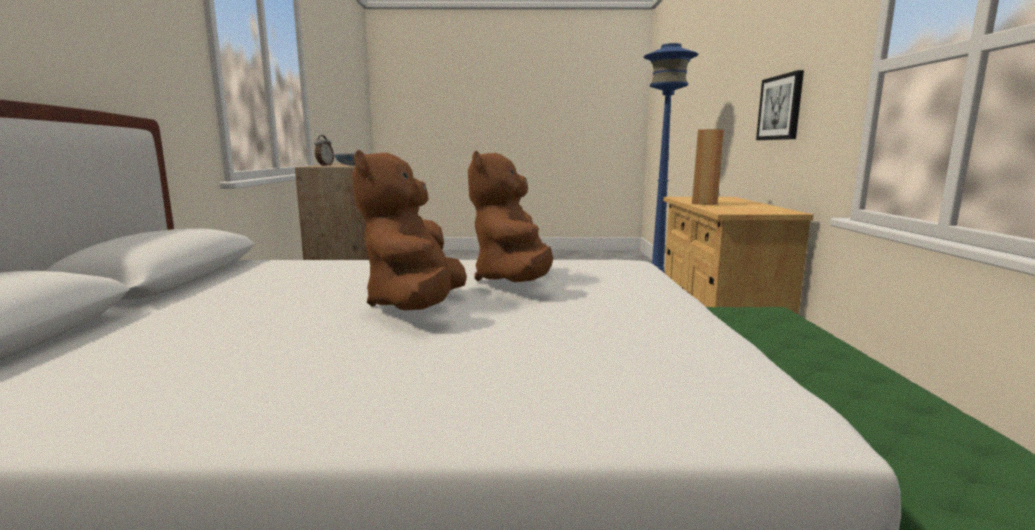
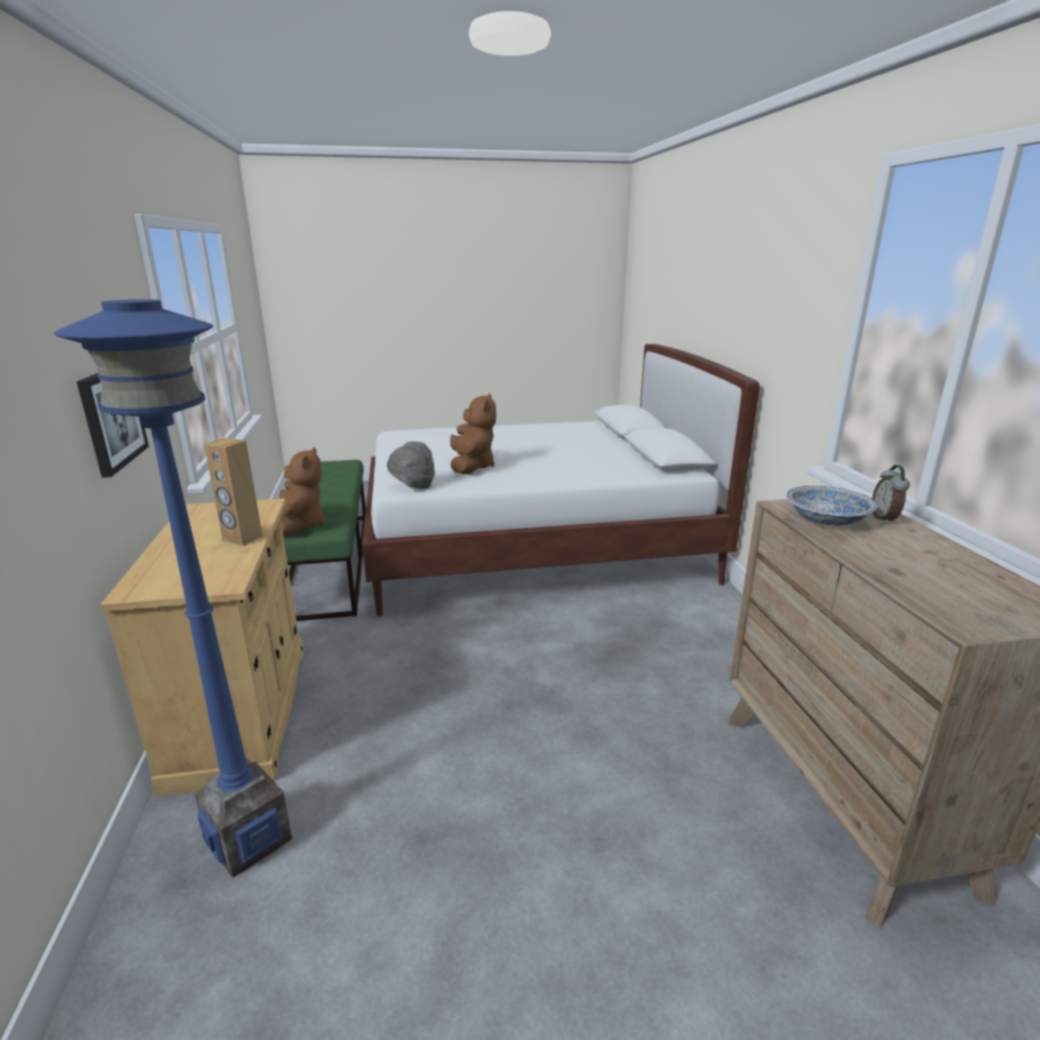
camera: 170 degrees right, 10 degrees up
brown plush toy [352,150,467,310] -> brown plush toy moved to [279,447,325,537]
none -> grey hat [387,441,435,489]

